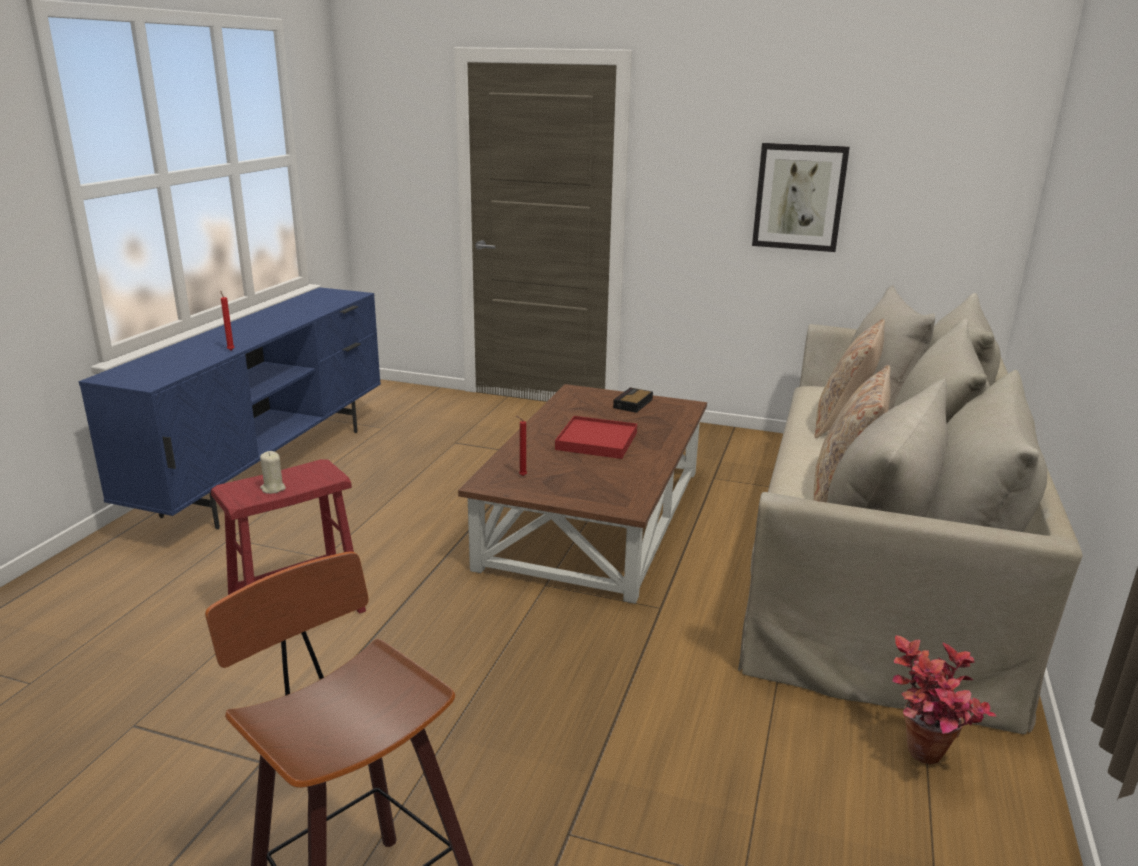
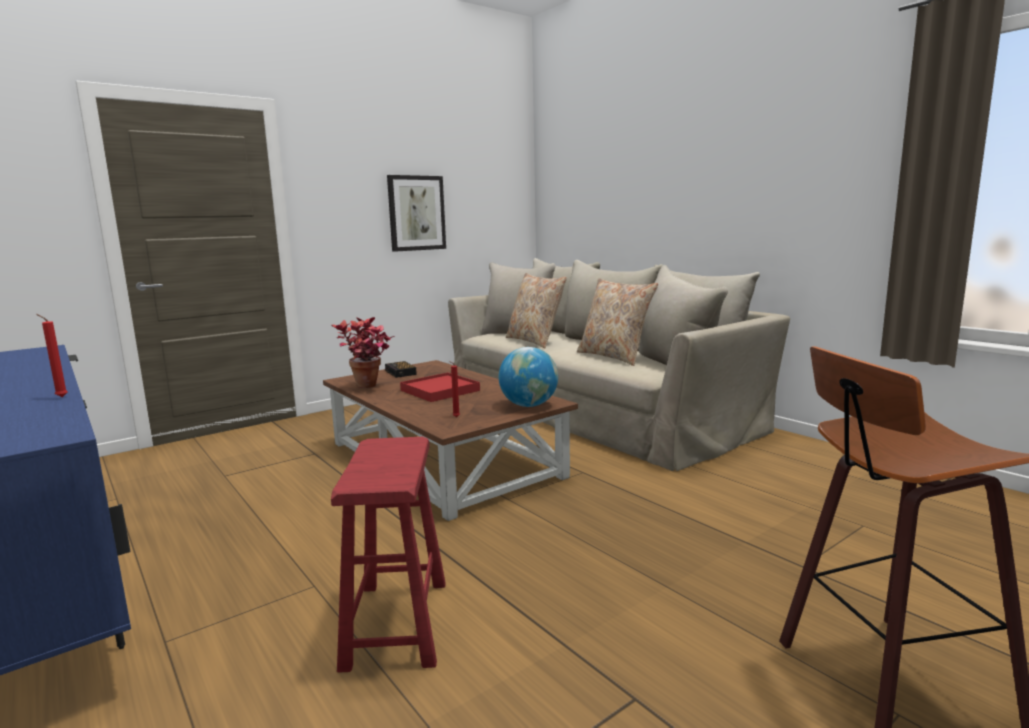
camera: 55 degrees left, 10 degrees down
beige candle [260,451,286,494] -> none
potted plant [892,635,996,764] -> potted plant moved to [332,317,395,388]
none -> globe [499,347,558,407]

